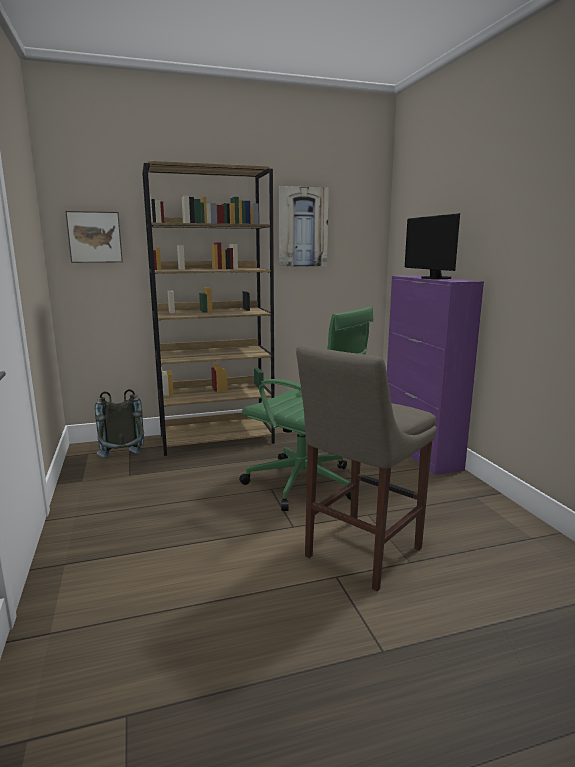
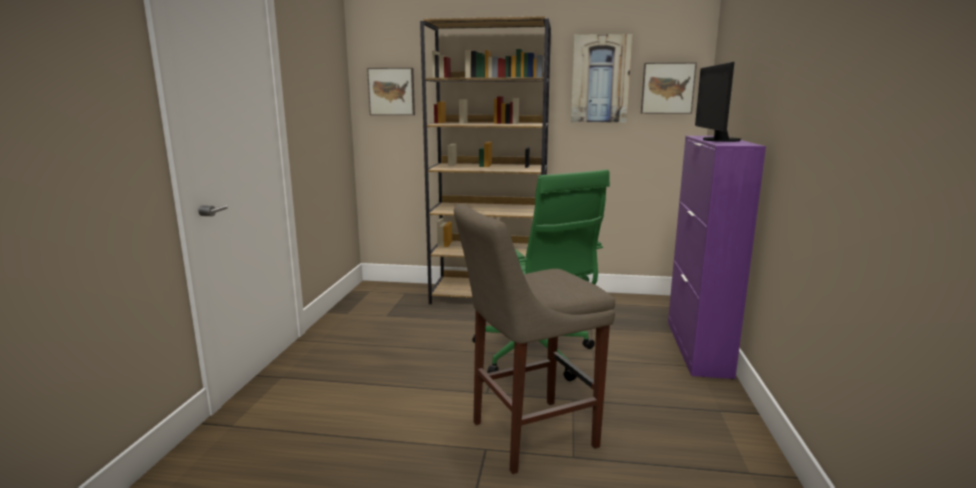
camera: 25 degrees right, 0 degrees up
grey backpack [95,389,144,458] -> none
none -> picture [641,62,697,114]

